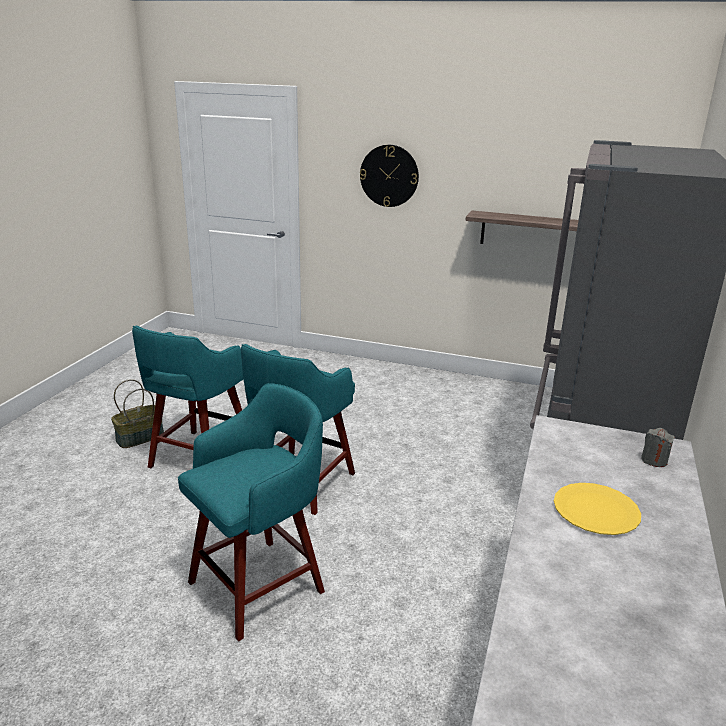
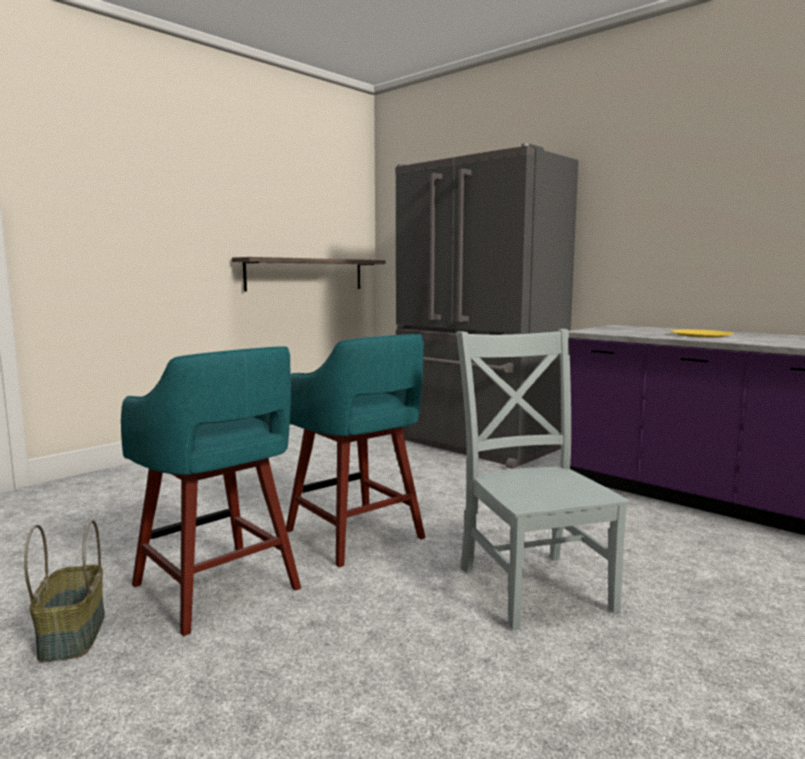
camera: 65 degrees left, 15 degrees down
turquoise stool [178,383,325,641] -> grey chair [456,329,631,631]
wall clock [360,145,419,207] -> none
grey candle [641,428,675,467] -> none

